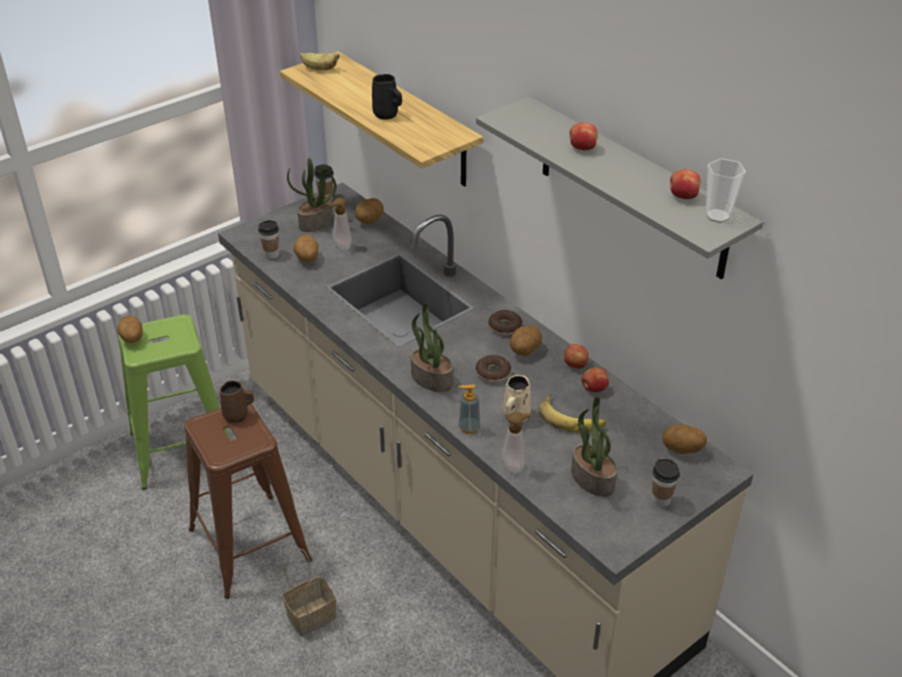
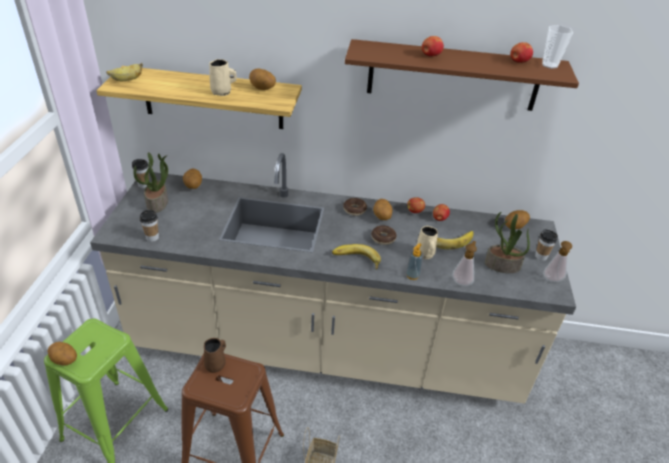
camera: 45 degrees left, 0 degrees up
potato [294,235,318,262] -> potato moved to [249,68,276,90]
soap dispenser [329,198,352,250] -> soap dispenser moved to [543,241,572,282]
black mug [372,74,402,120] -> beige mug [209,59,237,96]
potted plant [411,303,453,392] -> banana [332,244,381,270]
grey shelf [476,96,763,279] -> brown shelf [345,39,579,111]

